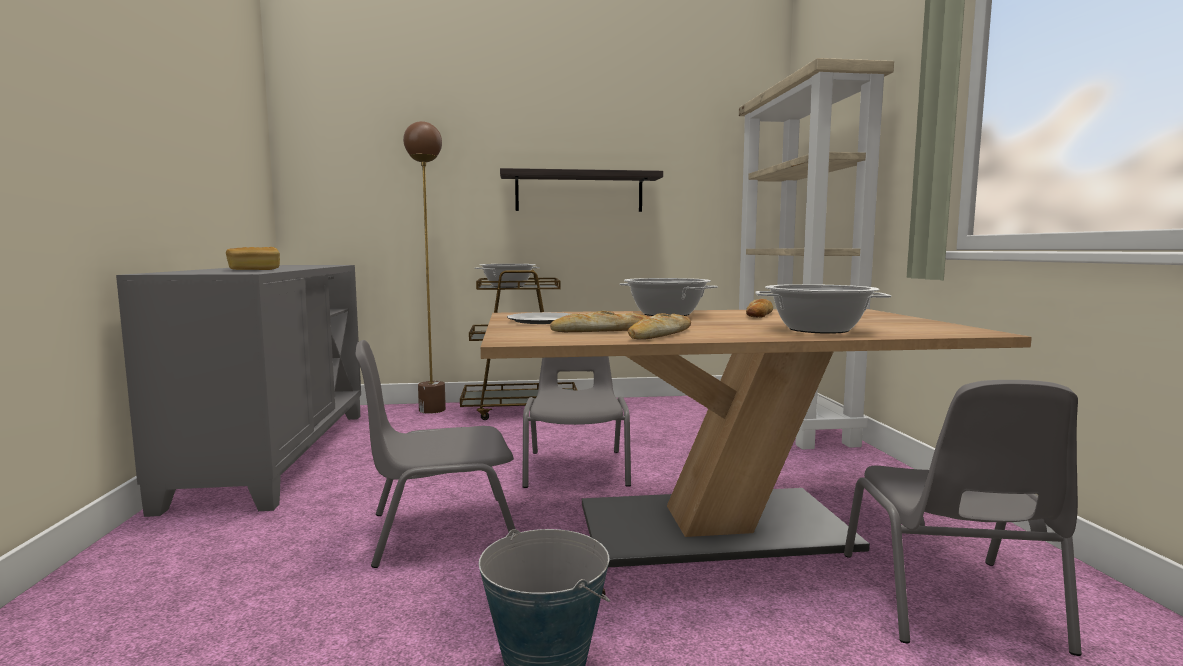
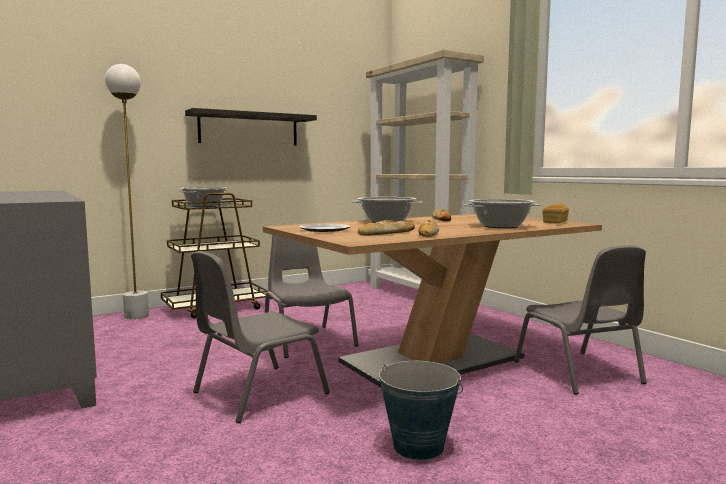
camera: 25 degrees left, 0 degrees up
bread [226,247,280,270] -> bread moved to [542,204,569,224]
brown floor lamp [403,121,446,414] -> white floor lamp [105,64,149,320]

